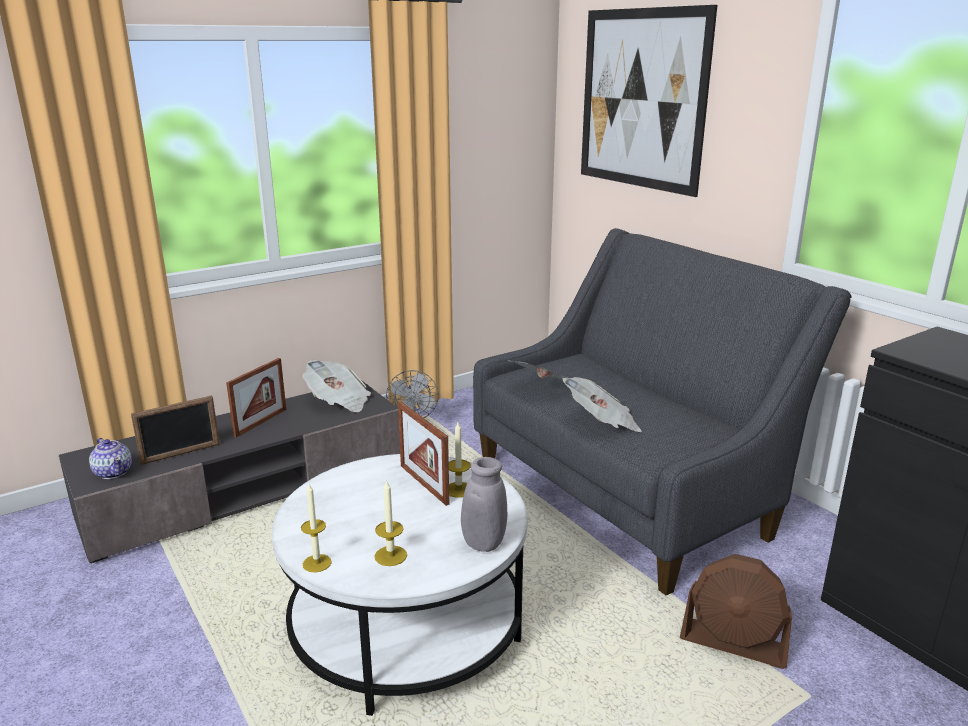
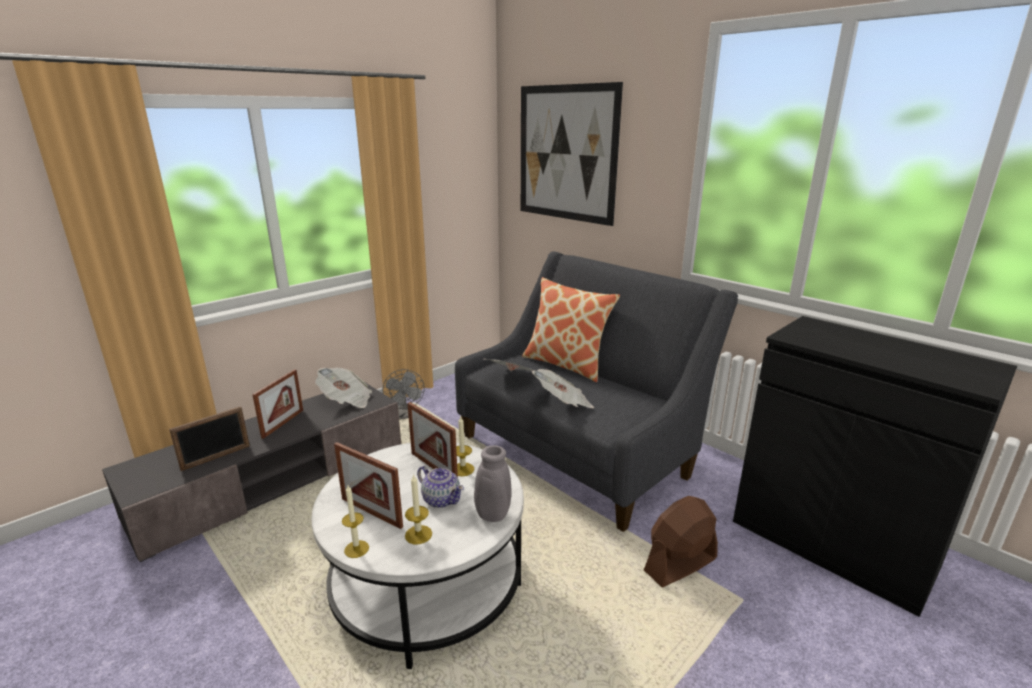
camera: 10 degrees left, 0 degrees up
teapot [89,438,132,479] -> teapot moved to [417,466,464,508]
brown fan [680,554,792,669] -> brown fan turned 135 degrees clockwise [644,496,718,588]
none -> picture frame [334,442,403,529]
none -> pillow [522,277,620,382]

